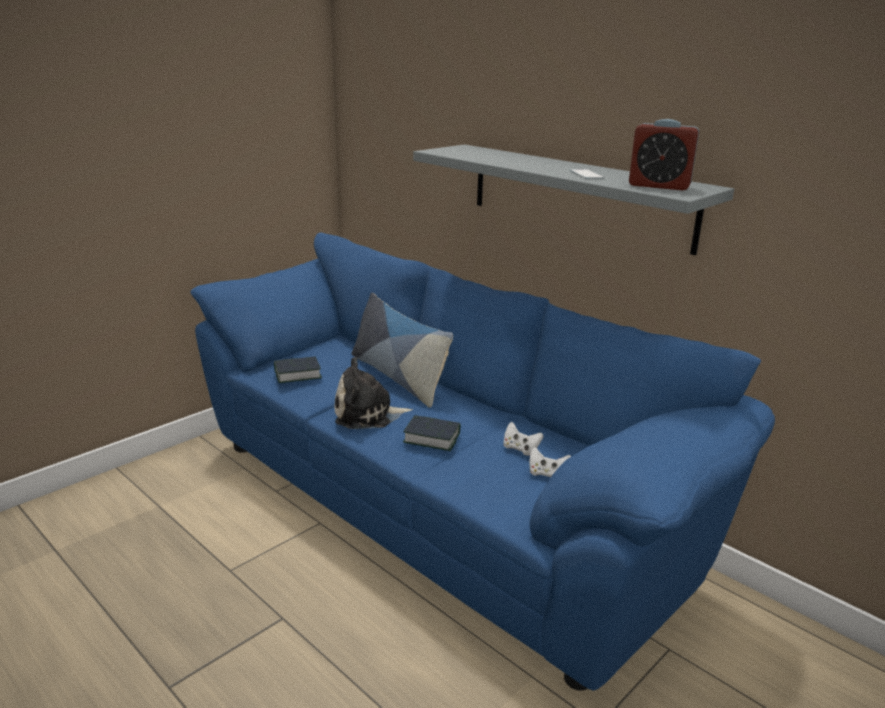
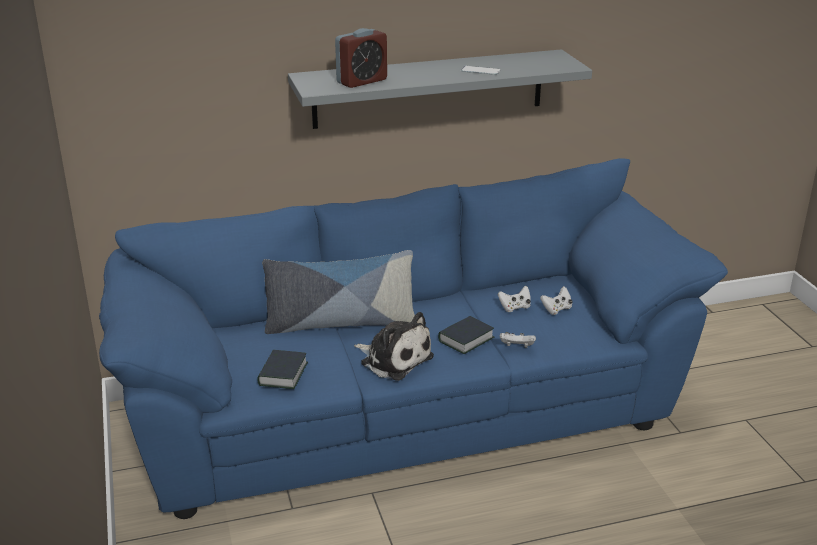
camera: 60 degrees left, 5 degrees up
plush toy [335,357,413,429] -> plush toy turned 75 degrees counterclockwise [354,312,434,381]
alarm clock [629,119,699,190] -> alarm clock moved to [335,28,387,88]
none -> white game controller [500,332,536,348]

